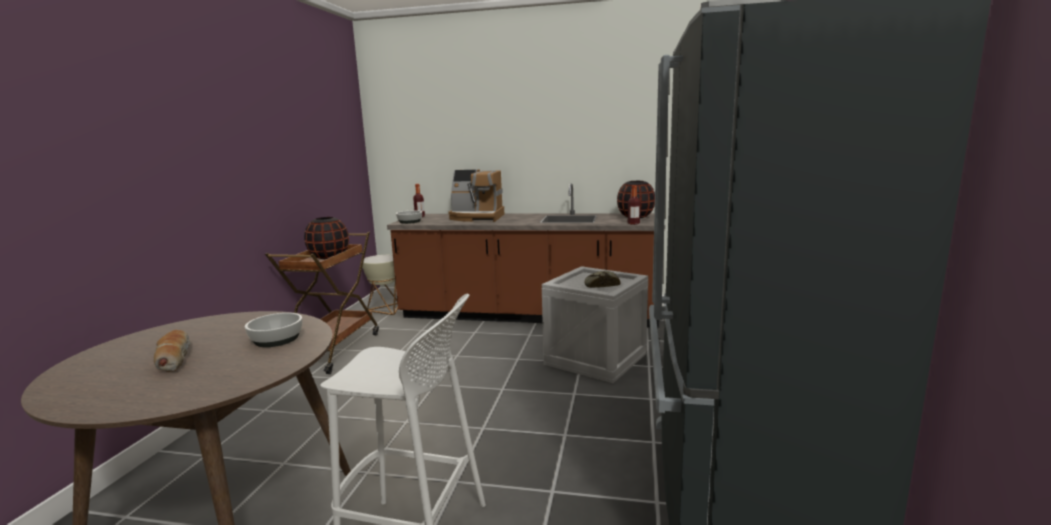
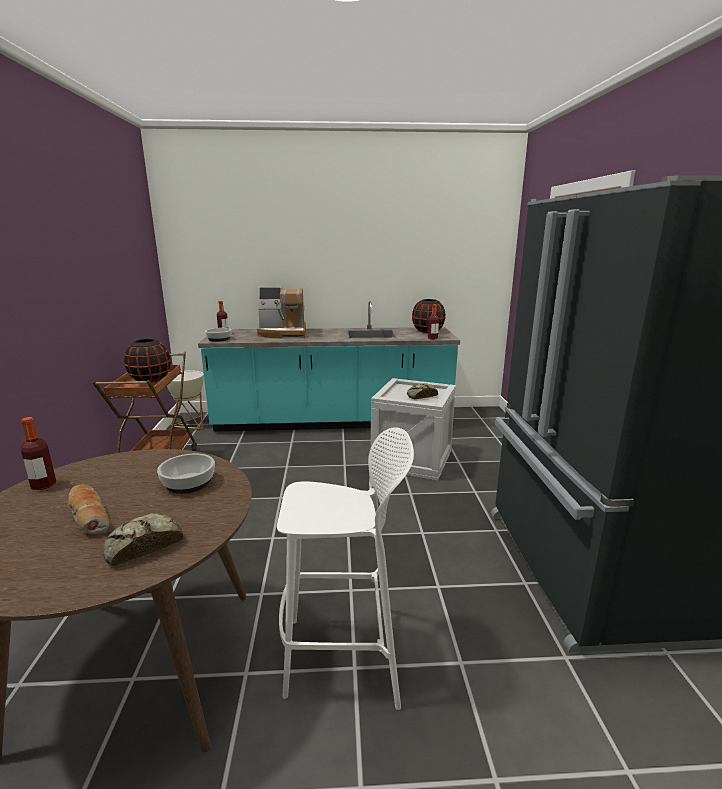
camera: 15 degrees left, 5 degrees up
brown counter [387,183,665,328] -> turquoise counter [198,301,460,432]
none -> bottle [21,417,56,490]
none -> bread [103,513,183,567]

